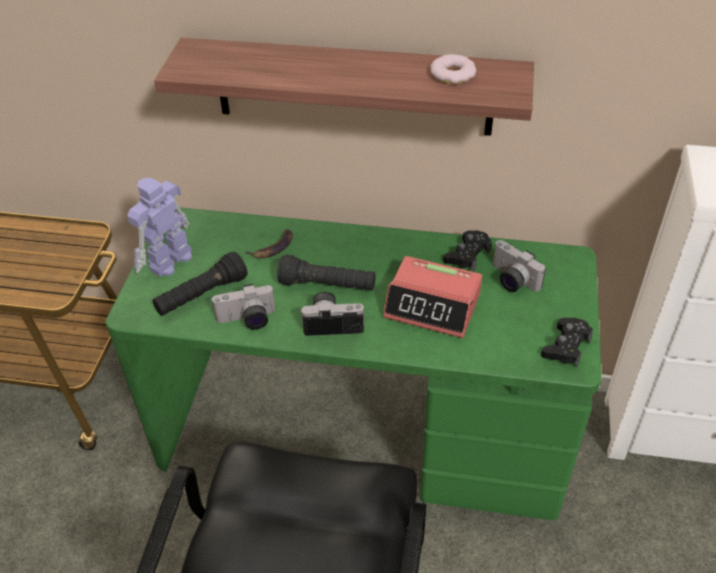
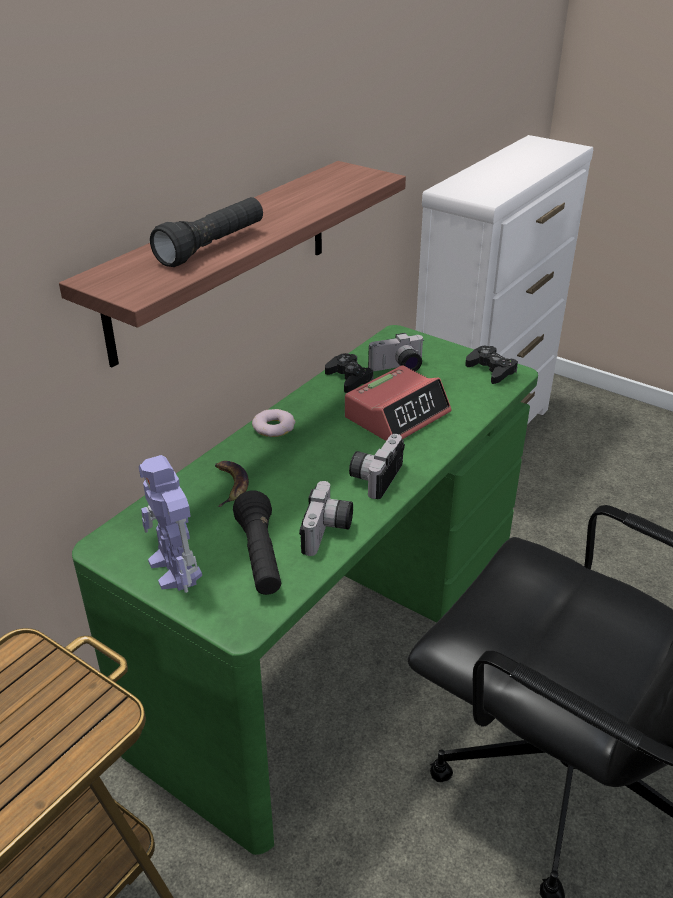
camera: 65 degrees left, 10 degrees down
black flashlight [277,255,376,291] -> black flashlight moved to [150,197,263,267]
donut [430,54,476,84] -> donut moved to [252,409,295,437]

